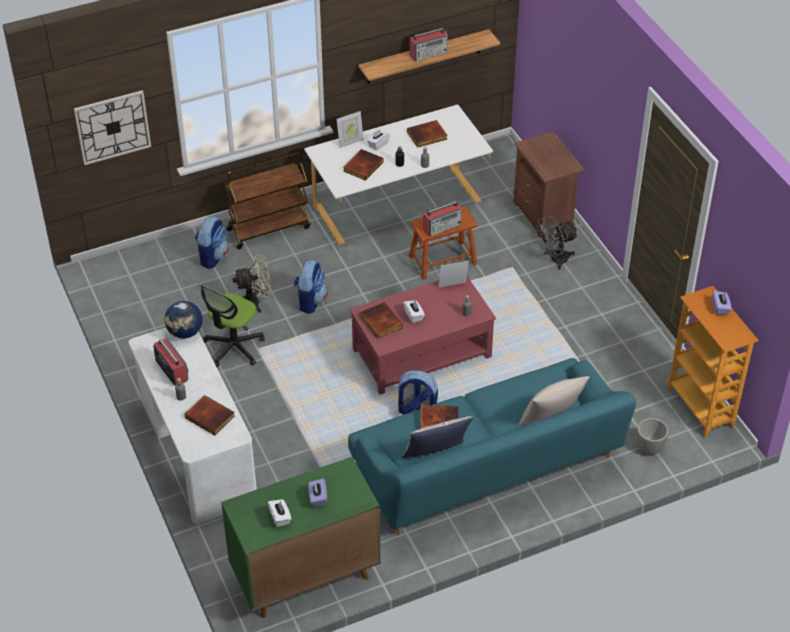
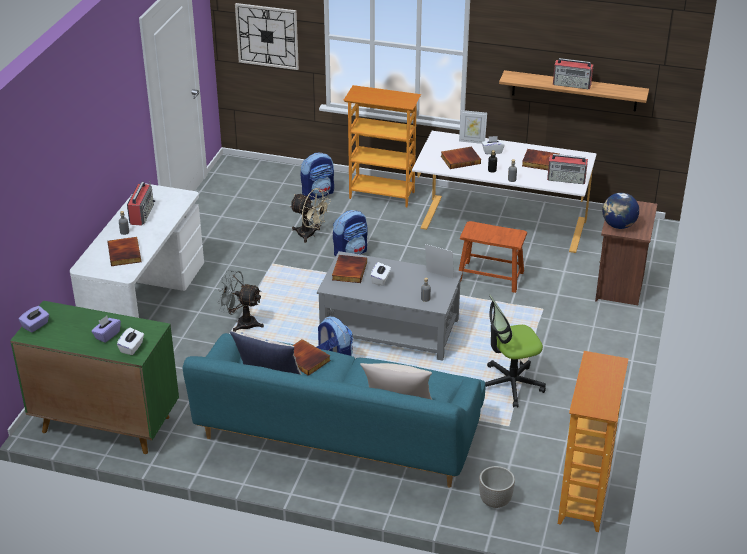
camera: 40 degrees right, 10 degrees down
globe [165,301,203,339] -> globe moved to [603,193,639,229]
office chair [201,285,265,367] -> office chair moved to [485,294,546,407]
brown cart [224,152,311,249] -> bookcase [344,85,421,207]
white tissue box [268,499,291,527] -> white tissue box moved to [117,328,144,355]
red coffee table [350,276,496,395] -> grey coffee table [317,251,463,361]
radio [423,201,462,236] -> radio moved to [547,154,588,184]
grey fan [536,216,578,270] -> grey fan moved to [217,270,264,332]
purple tissue box [712,291,731,315] -> purple tissue box moved to [19,306,49,333]

